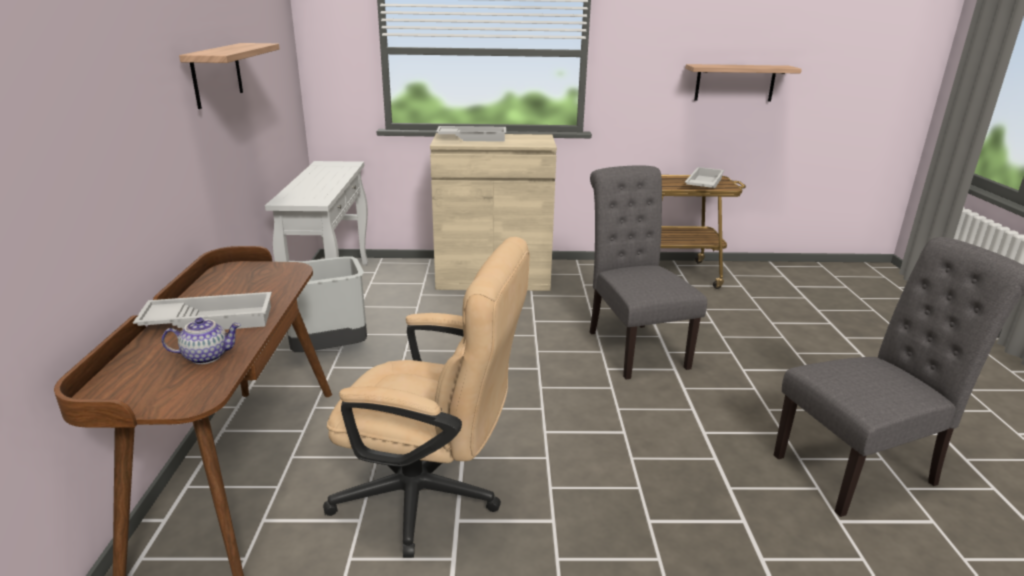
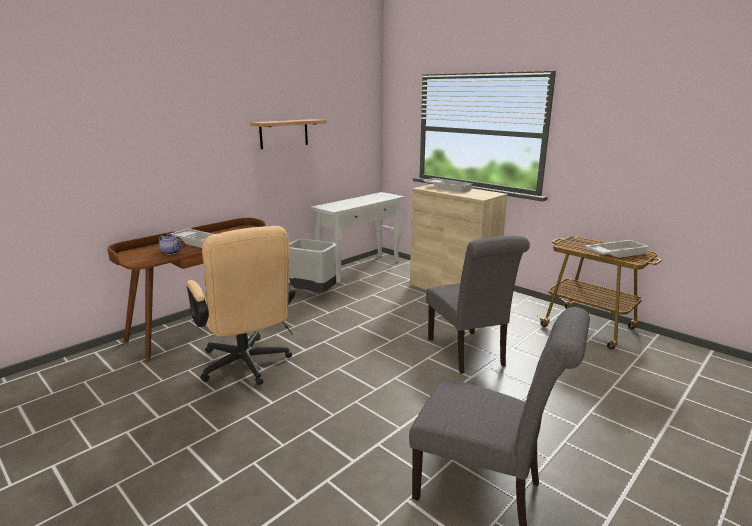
camera: 45 degrees right, 5 degrees down
grey chair [589,165,707,379] -> grey chair turned 135 degrees clockwise [426,236,530,374]
shelf [685,64,802,101] -> none

